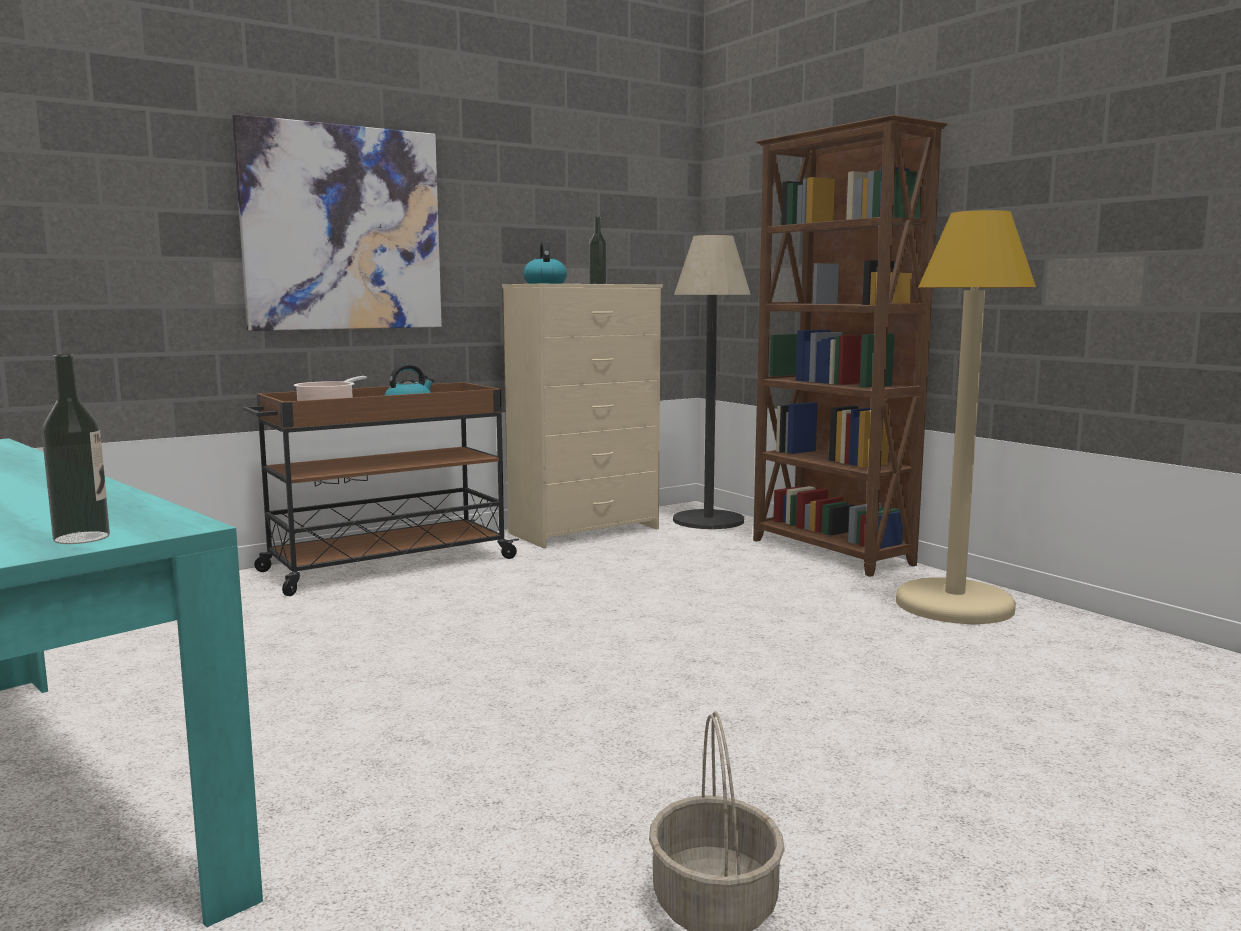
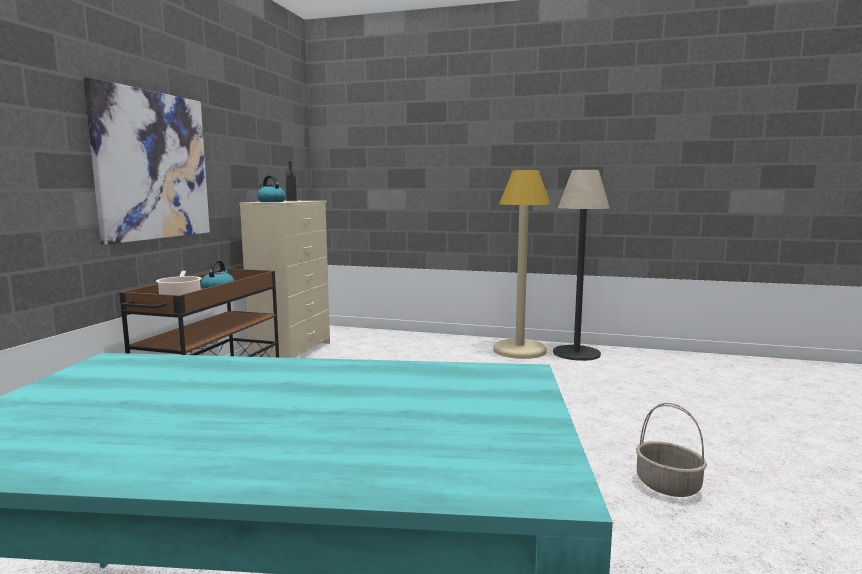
camera: 40 degrees left, 0 degrees up
bottle [42,354,110,544] -> none
floor lamp [673,235,751,529] -> floor lamp moved to [553,170,610,361]
brown bookcase [753,115,948,577] -> none

